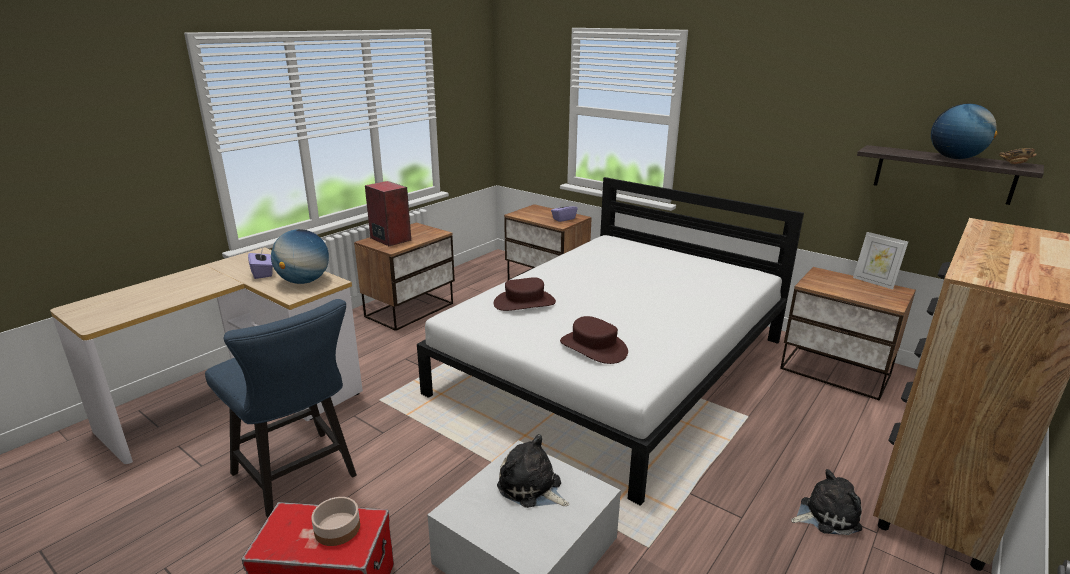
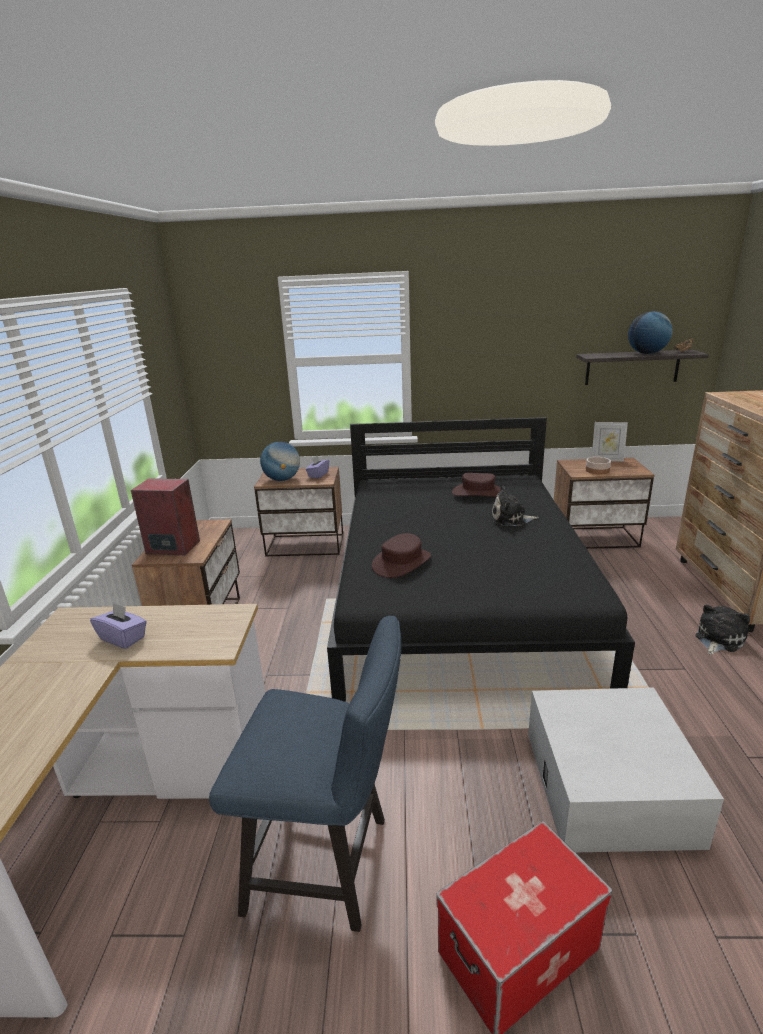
camera: 35 degrees left, 0 degrees up
globe [271,229,329,284] -> globe moved to [260,442,300,481]
bowl [311,497,360,546] -> bowl moved to [586,457,611,474]
white bed [417,177,804,506] -> black bed [327,417,635,702]
plush toy [497,434,569,508] -> plush toy moved to [492,486,539,526]
brown hat [560,316,628,364] -> brown hat moved to [452,473,501,497]

